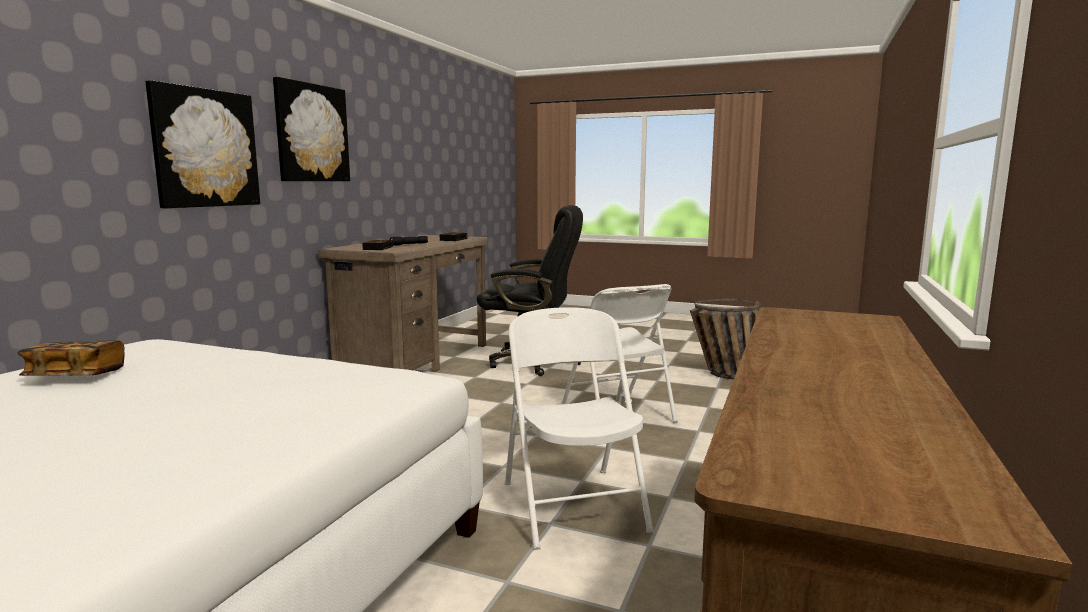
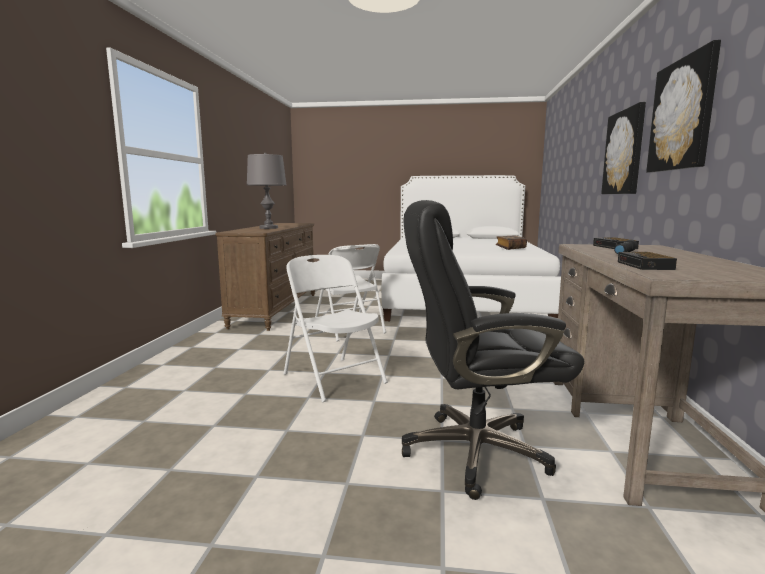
camera: 165 degrees right, 0 degrees up
basket [690,298,762,379] -> none
none -> grey table lamp [247,153,287,229]

